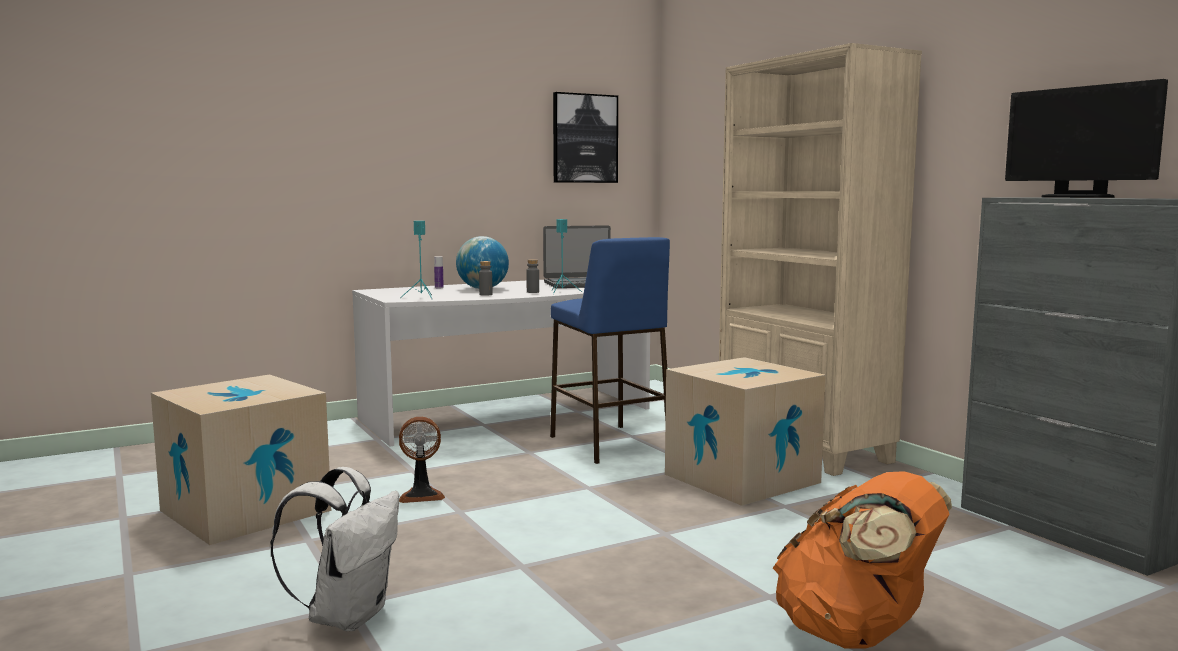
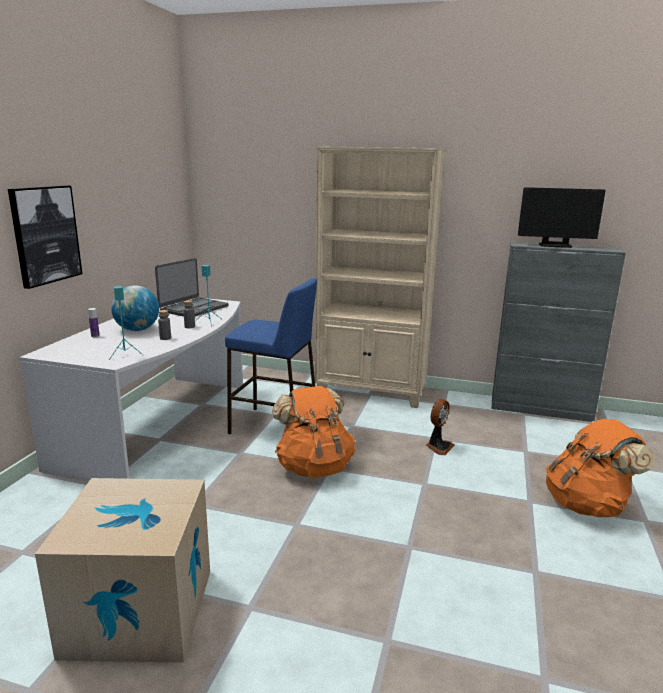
camera: 45 degrees left, 10 degrees up
white backpack [270,467,399,631] -> none
fan [399,417,445,503] -> fan moved to [426,399,455,455]
picture [553,92,618,183] -> picture moved to [8,186,82,289]
cardboard box [665,357,826,506] -> none
none -> orange backpack [272,386,355,478]

